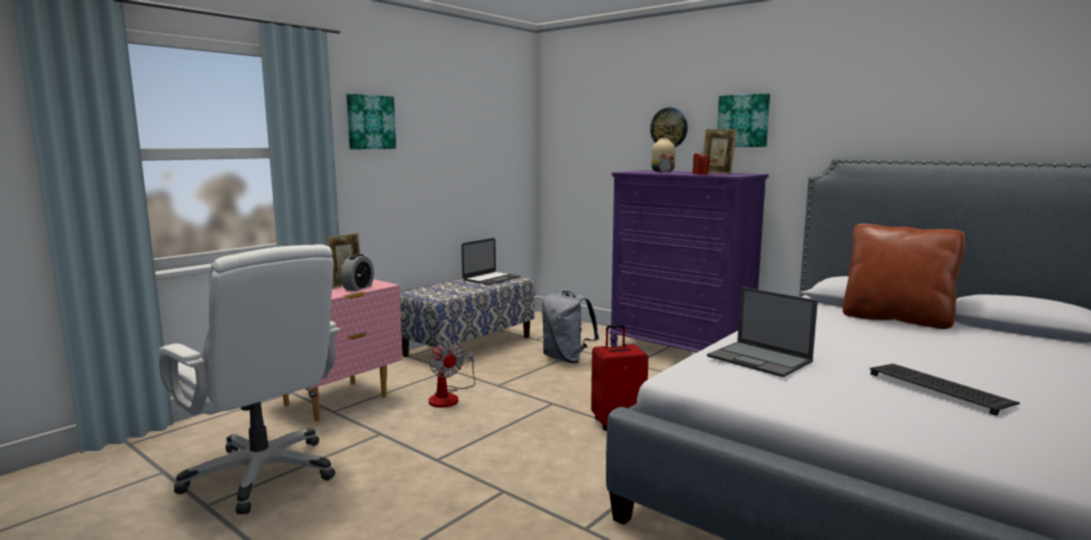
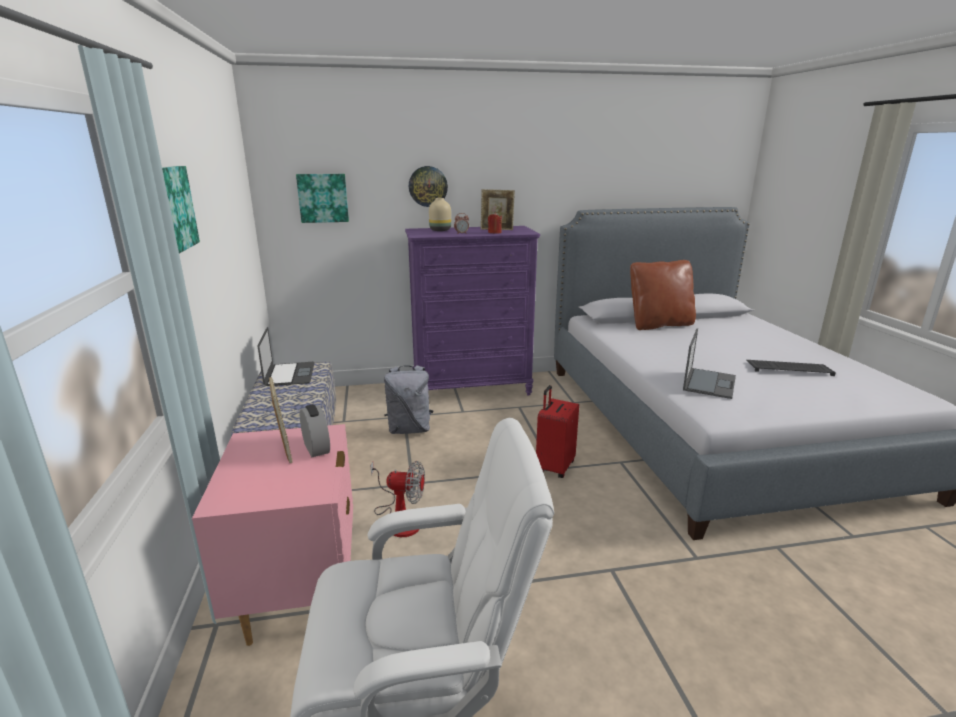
camera: 50 degrees left, 10 degrees up
laptop [707,287,818,377] -> laptop turned 60 degrees counterclockwise [683,329,736,399]
picture [717,93,770,147] -> picture moved to [296,174,349,223]

